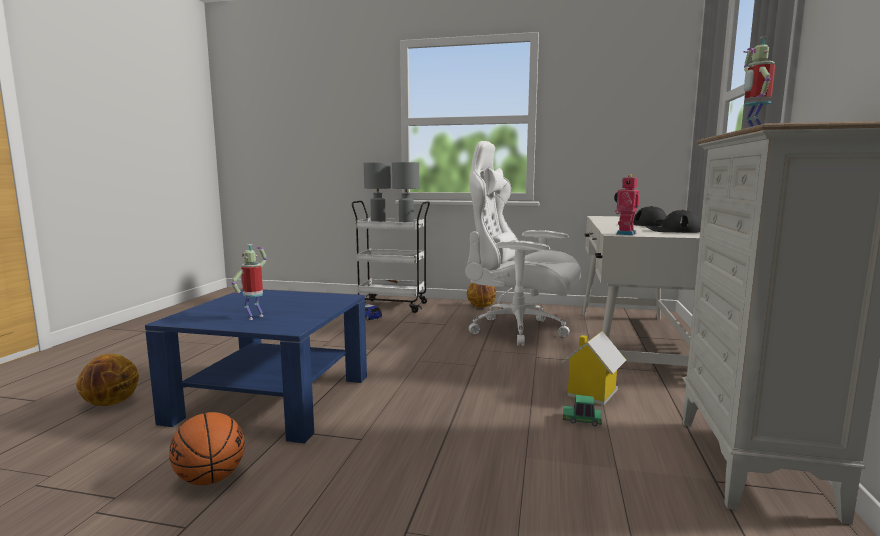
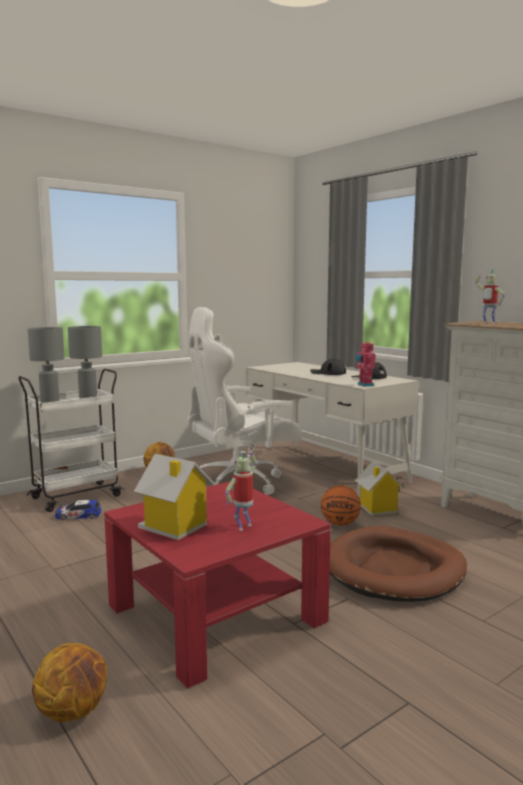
camera: 50 degrees left, 0 degrees up
blue coffee table [145,289,367,444] -> red coffee table [104,481,331,689]
basketball [169,412,245,485] -> basketball moved to [321,485,361,526]
toy robot [231,244,267,320] -> toy robot turned 60 degrees clockwise [225,451,257,531]
toy car [563,395,602,426] -> none
none -> toy house [134,454,215,540]
none -> brown dog bed [330,526,467,602]

